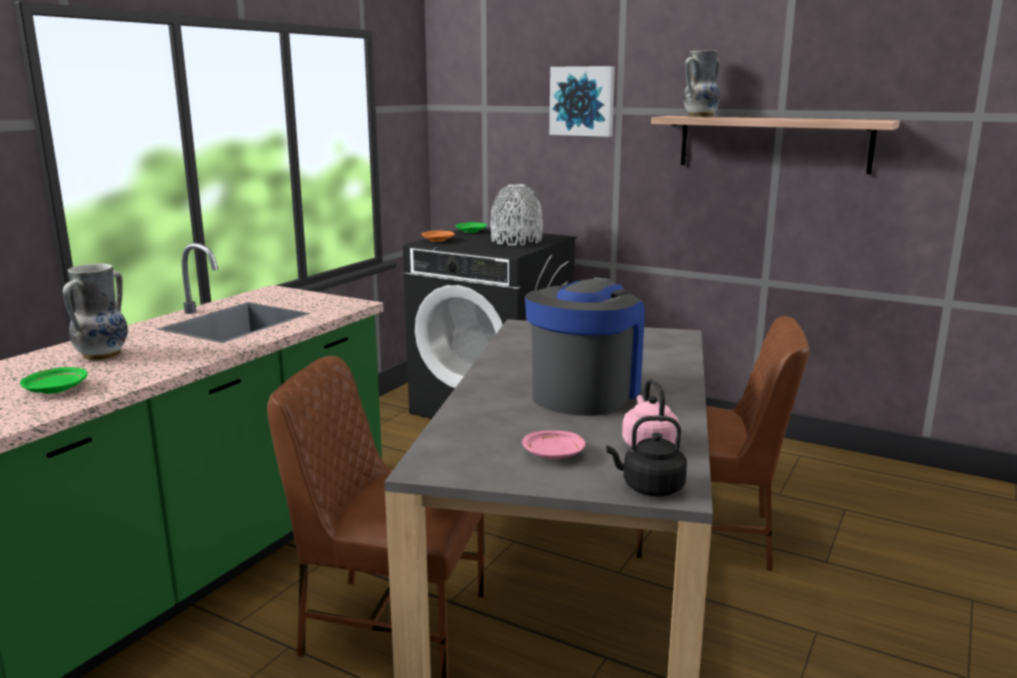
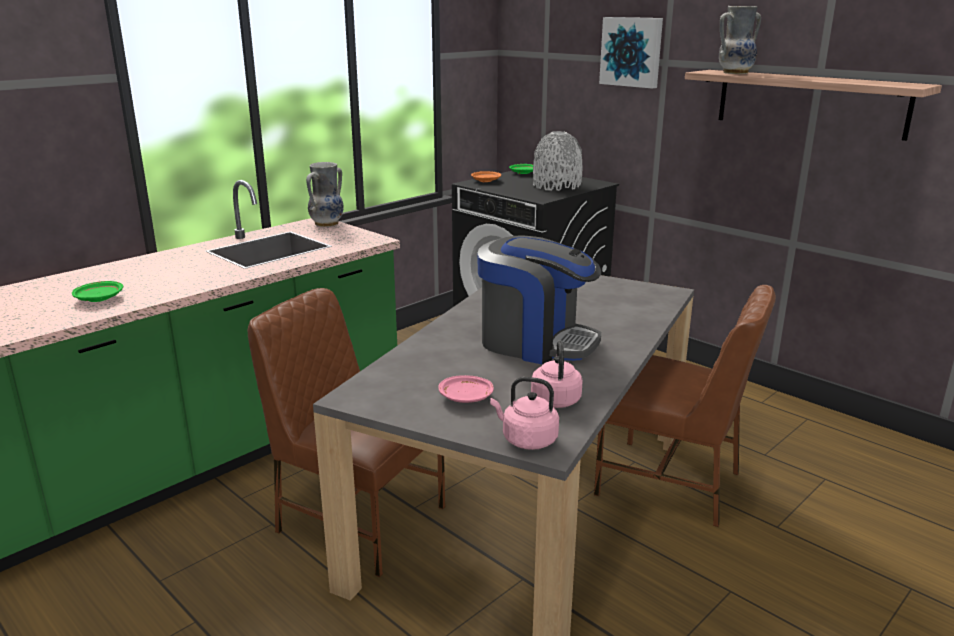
camera: 15 degrees right, 5 degrees up
vase [63,264,128,360] -> vase moved to [306,162,344,227]
coffee machine [525,277,645,416] -> coffee machine turned 75 degrees clockwise [477,235,601,364]
black kettle [606,416,687,496] -> pink kettle [490,377,559,450]

